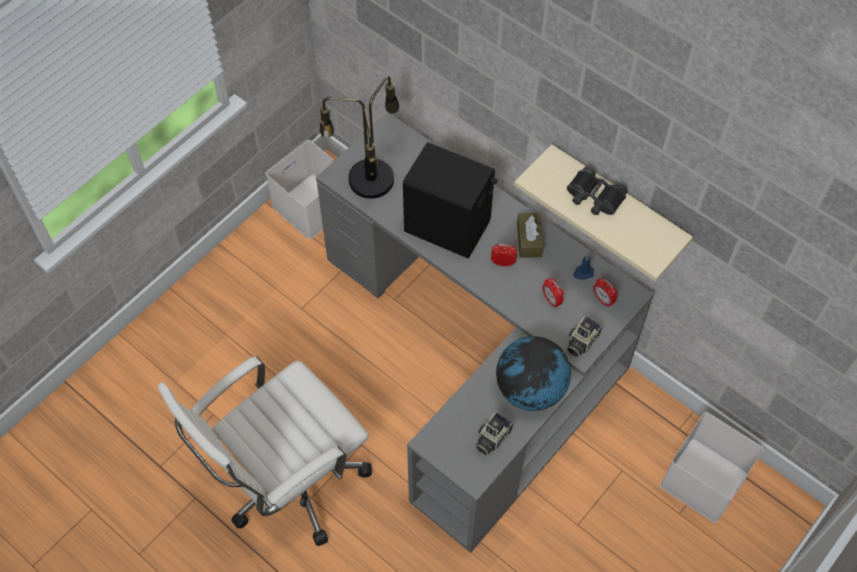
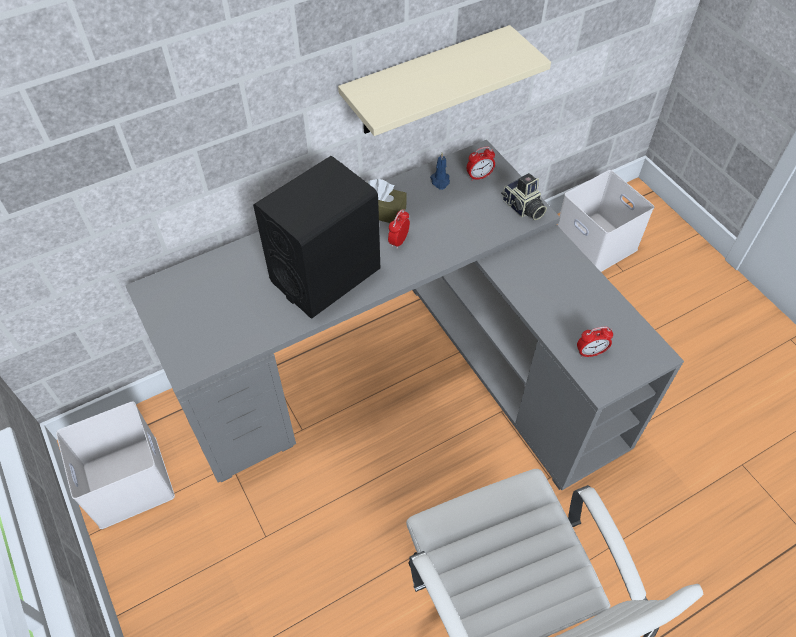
camera: 70 degrees left, 5 degrees down
table lamp [320,76,399,199] -> none
camera [475,412,513,456] -> none
globe [496,336,571,411] -> none
alarm clock [542,278,564,308] -> alarm clock moved to [577,326,613,358]
black binoculars [567,166,627,215] -> none

